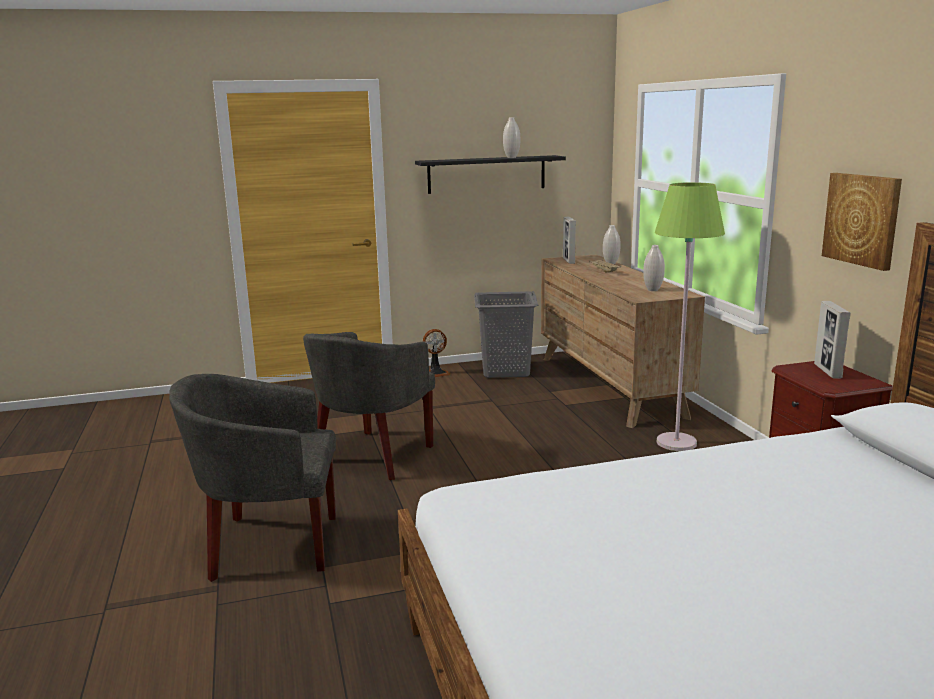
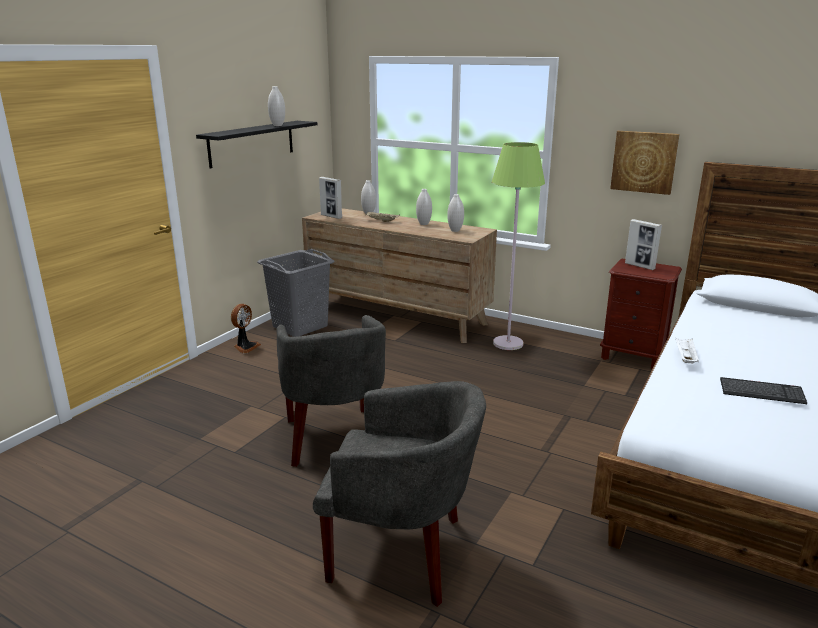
camera: 45 degrees left, 5 degrees up
grey armchair [169,374,336,582] -> grey armchair turned 120 degrees counterclockwise [313,381,486,607]
none -> white vase [416,189,432,225]
none -> white tray [675,337,699,363]
none -> keyboard [720,377,807,404]

